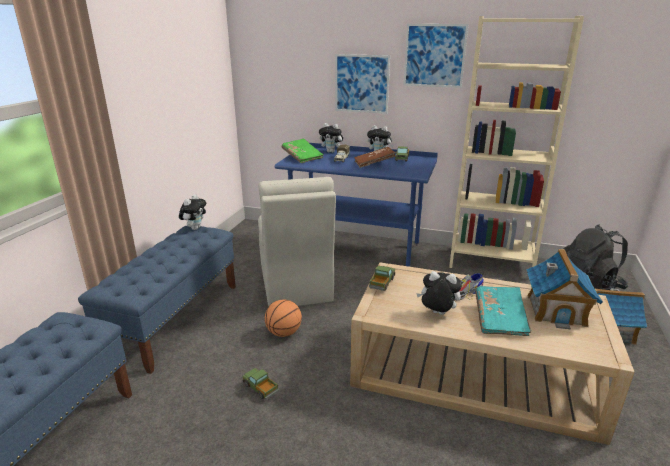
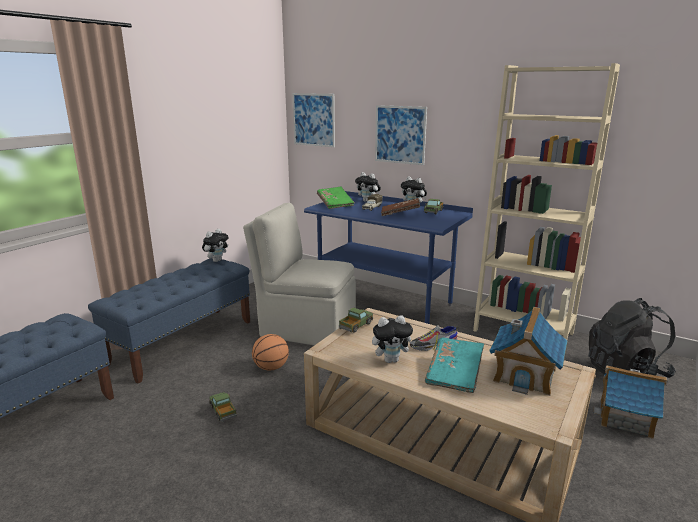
camera: 15 degrees right, 5 degrees down
beige chair [258,177,336,306] -> beige chair turned 105 degrees clockwise [243,203,356,345]
picture [404,24,468,88] -> picture moved to [292,93,335,147]
plush toy [416,271,462,315] -> plush toy turned 135 degrees clockwise [372,315,416,363]

